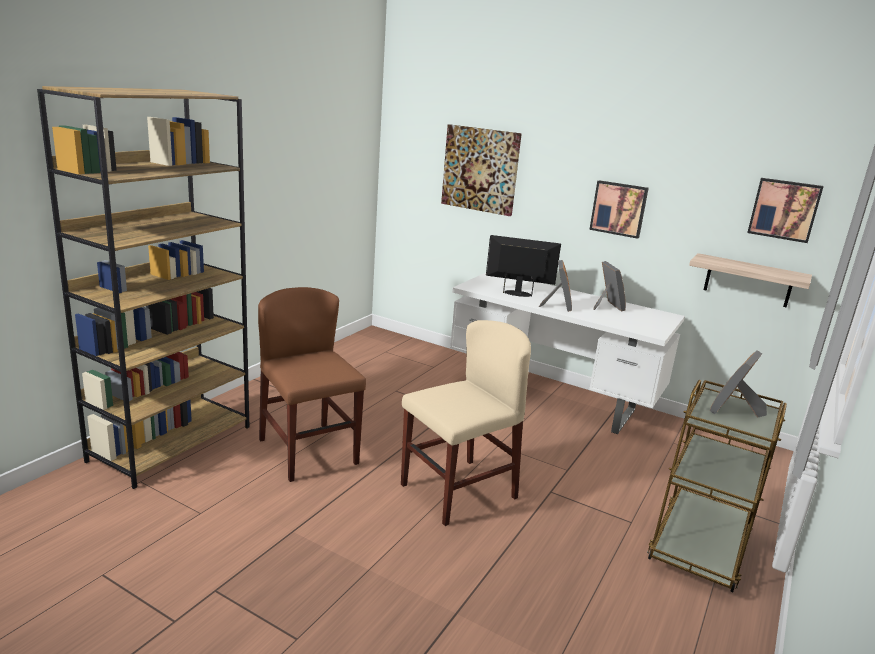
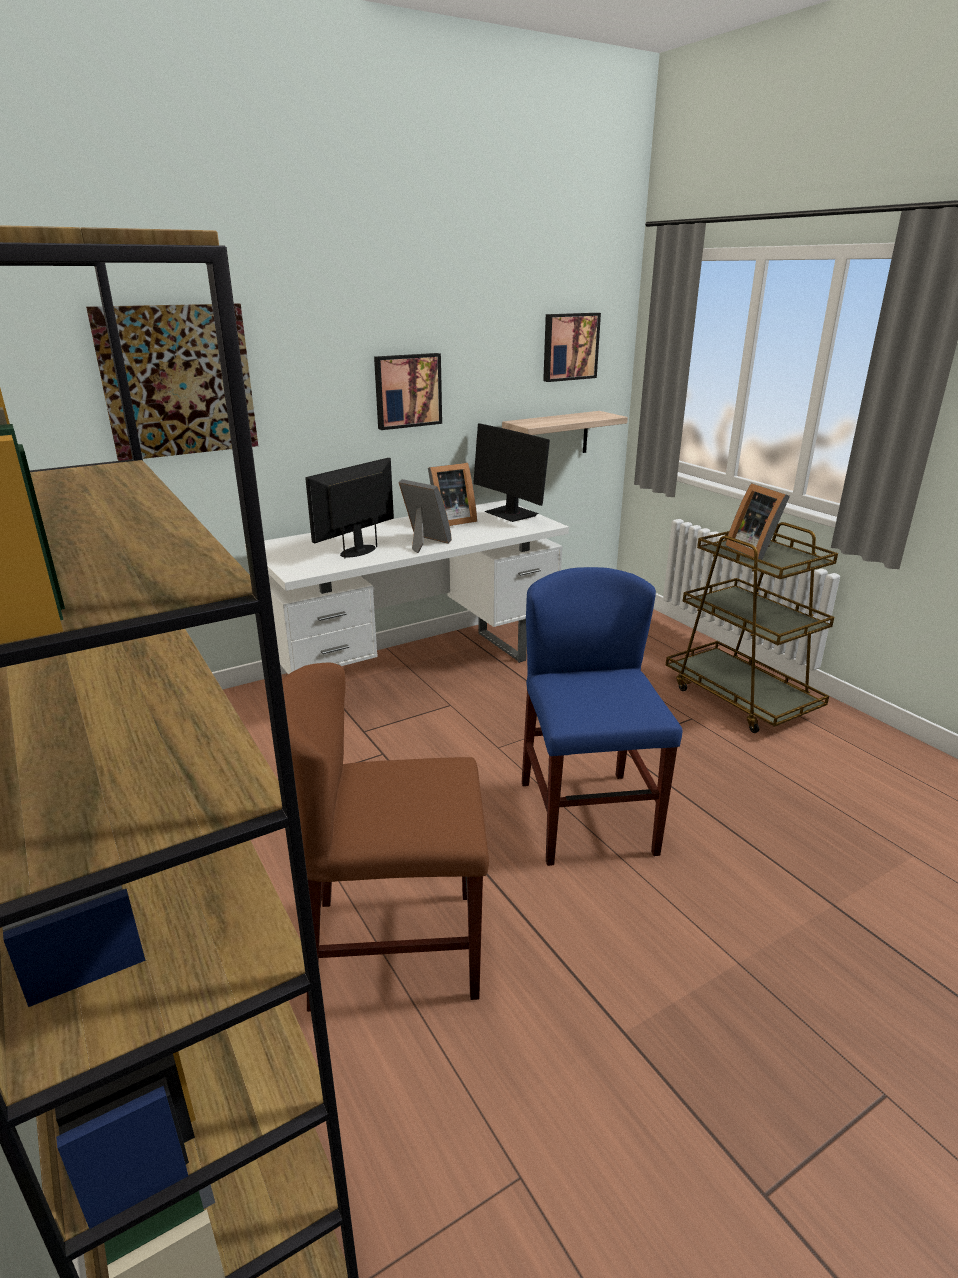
camera: 60 degrees left, 5 degrees up
beige chair [401,320,531,526] -> blue chair [522,567,682,866]
picture frame [593,261,626,312] -> picture frame turned 135 degrees clockwise [428,463,477,526]
none -> monitor [473,423,550,522]

